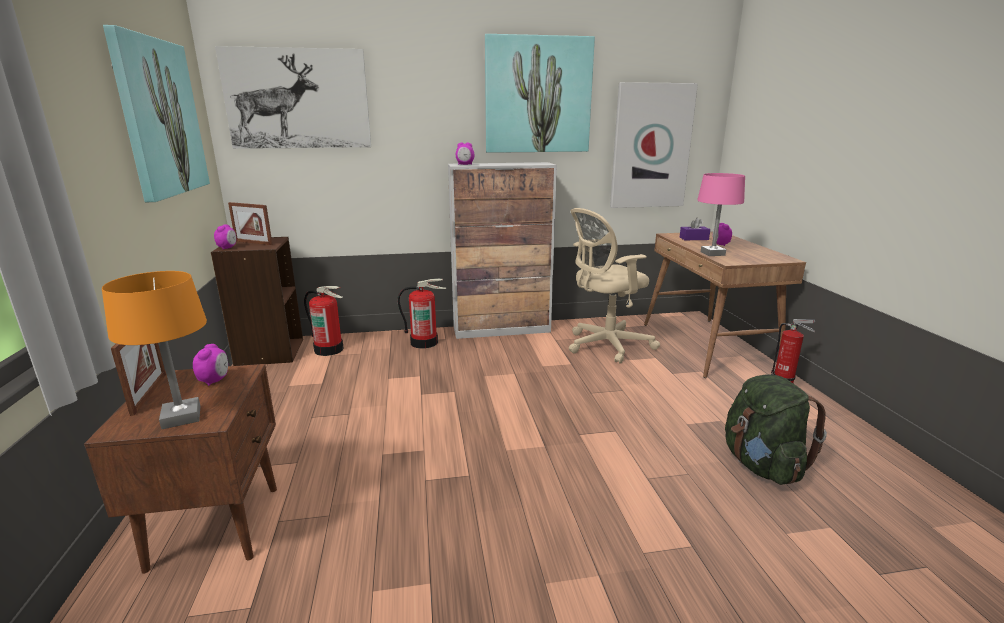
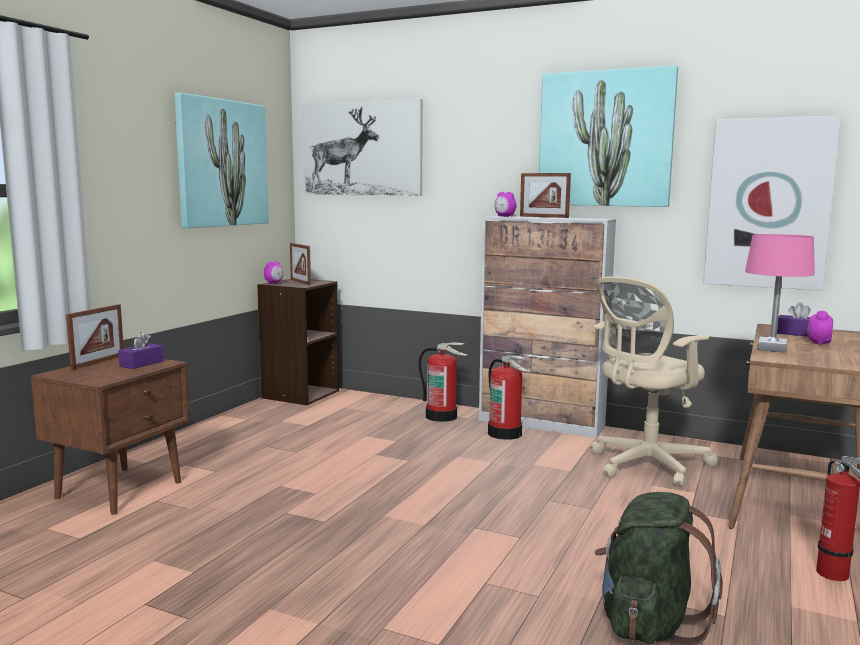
camera: 35 degrees right, 10 degrees down
orange table lamp [102,271,207,429] -> none
alarm clock [193,344,228,386] -> purple tissue box [118,332,164,369]
fire extinguisher [304,286,344,356] -> fire extinguisher moved to [488,355,528,440]
beige office chair [569,208,660,364] -> beige office chair turned 45 degrees counterclockwise [590,276,718,487]
none -> picture frame [520,173,571,218]

